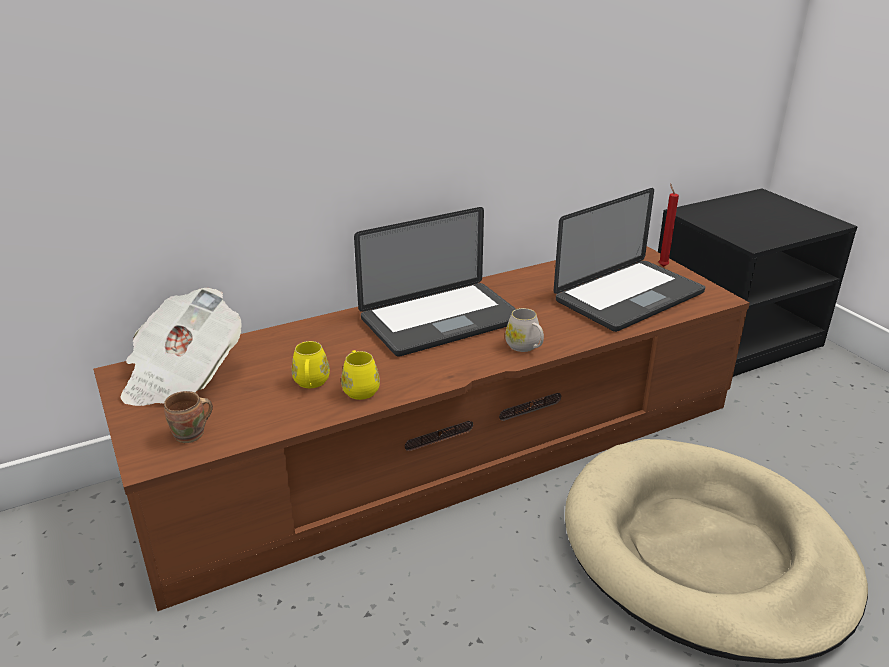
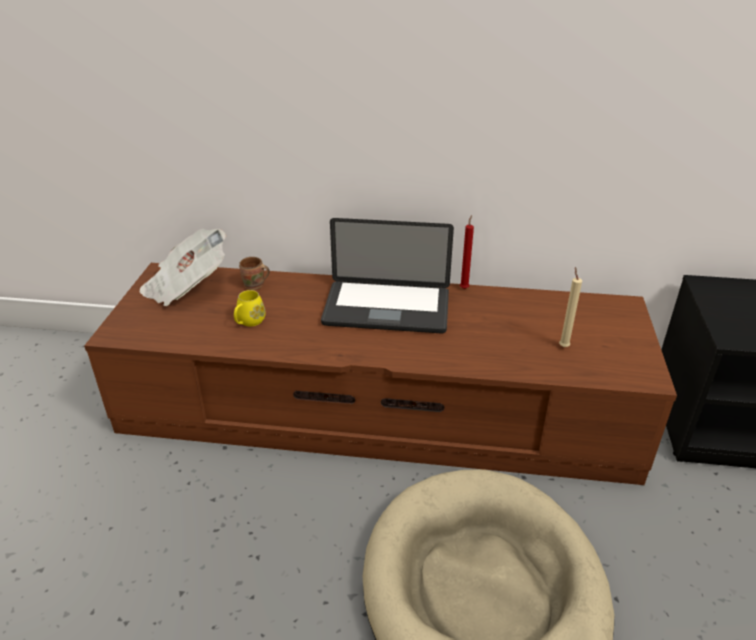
camera: 35 degrees right, 5 degrees up
brown mug [164,391,213,443] -> brown mug moved to [239,257,270,290]
yellow mug [341,350,380,400] -> none
white mug [505,308,544,352] -> none
laptop [554,188,705,332] -> beige candle [559,267,582,347]
red candle [659,183,679,267] -> red candle moved to [460,215,474,289]

